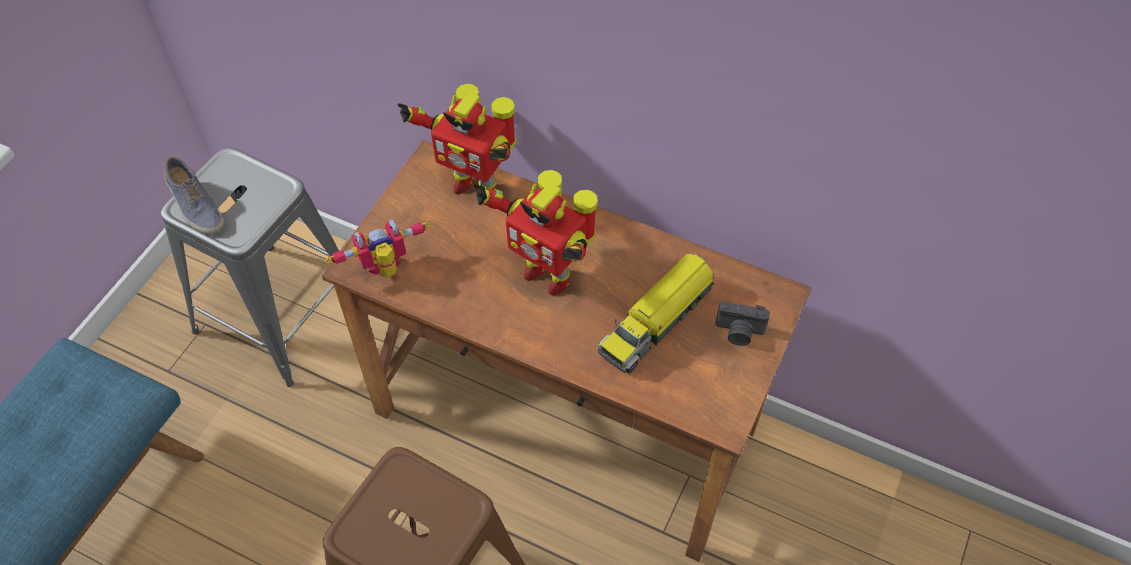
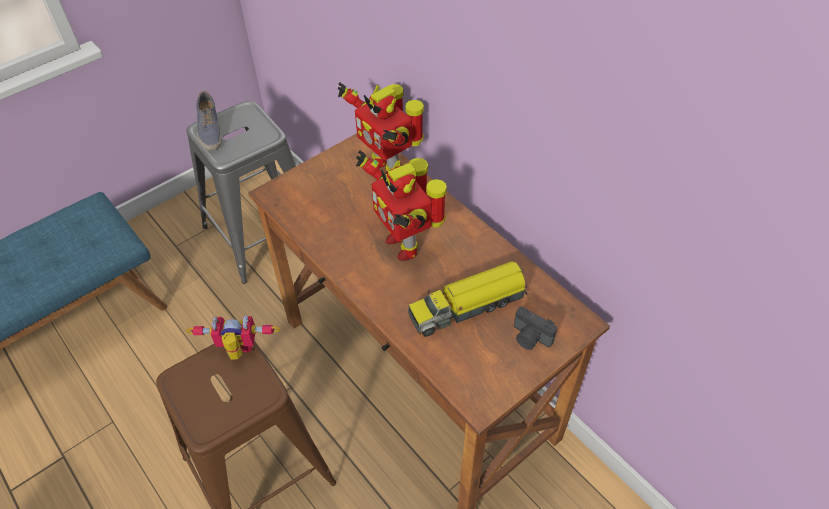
camera: 25 degrees right, 5 degrees down
toy robot [325,219,432,278] -> toy robot moved to [186,316,280,360]

